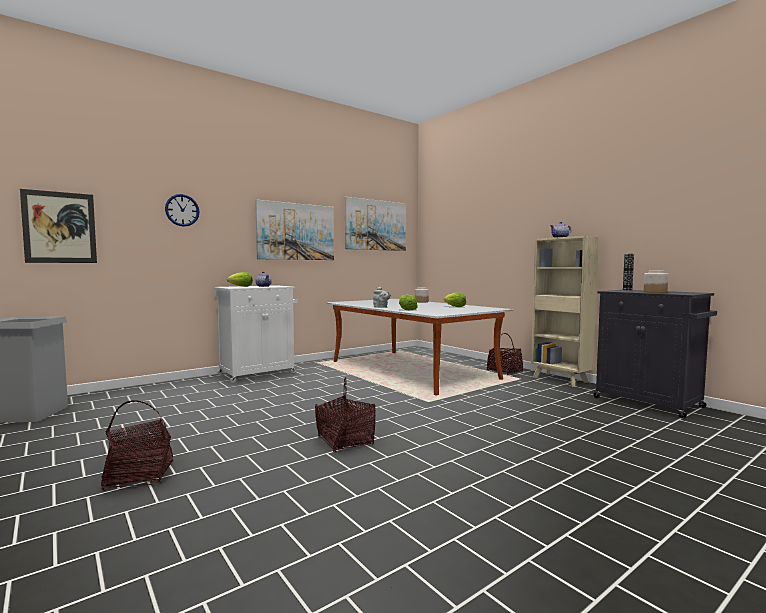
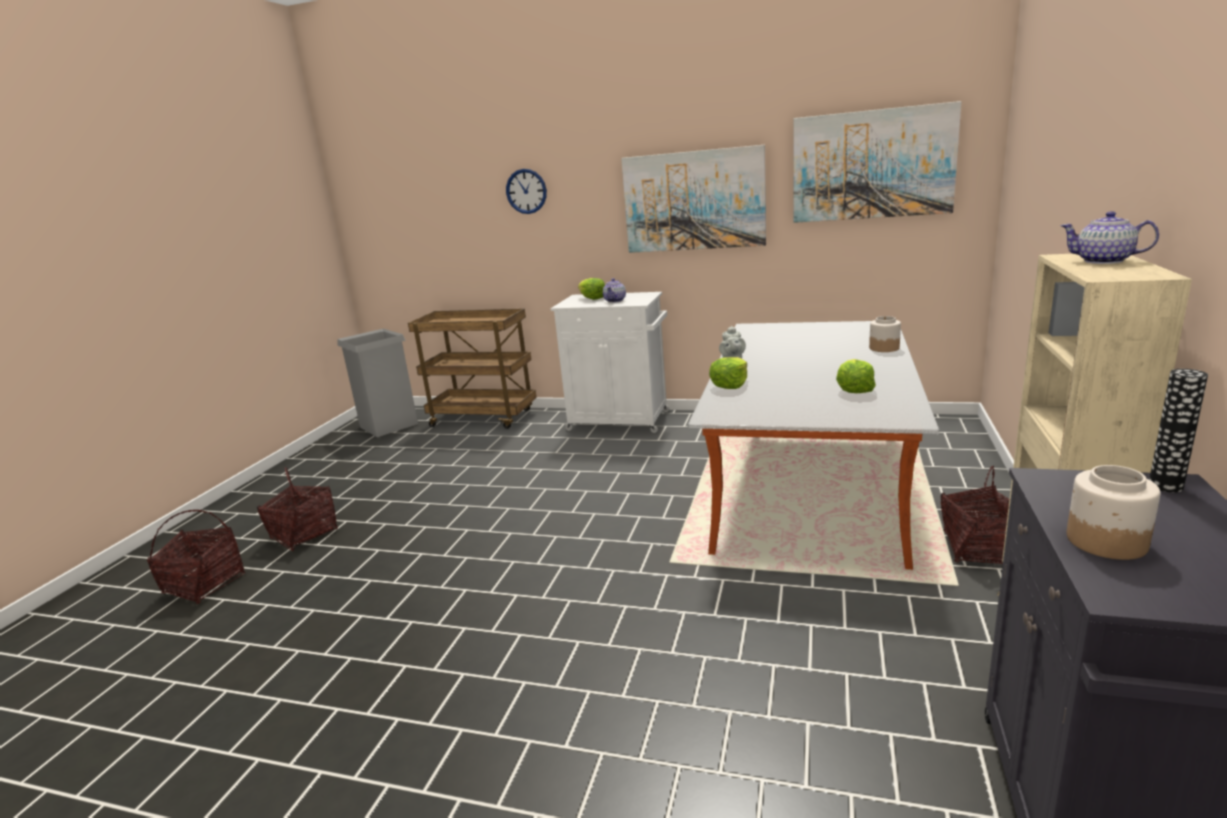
camera: 55 degrees right, 15 degrees up
picture [20,189,97,263] -> none
basket [315,377,376,452] -> basket moved to [147,510,245,604]
none -> brown cart [408,308,537,429]

